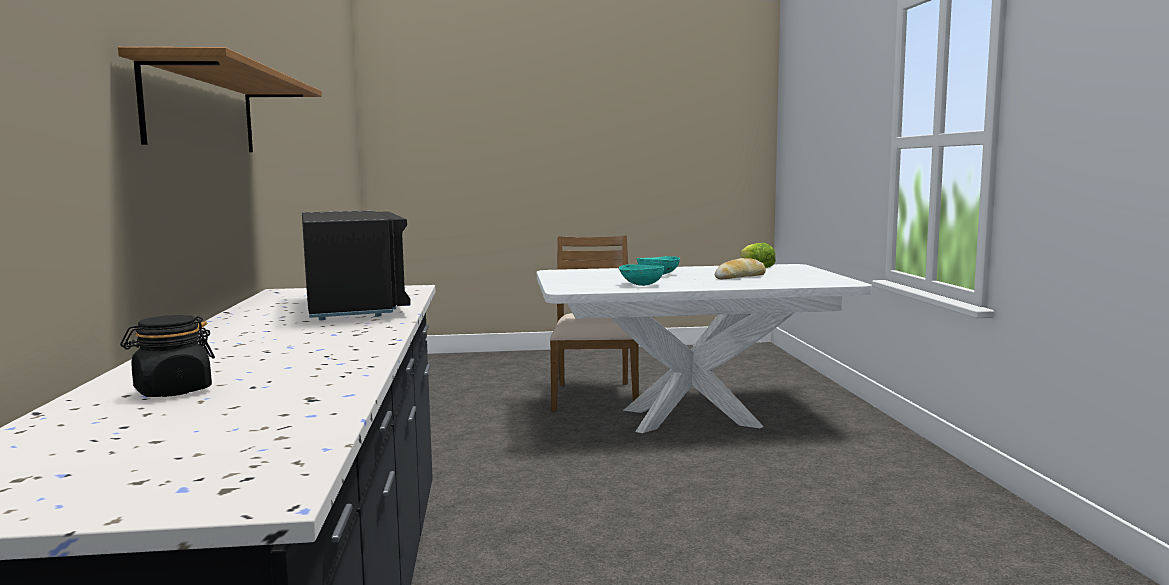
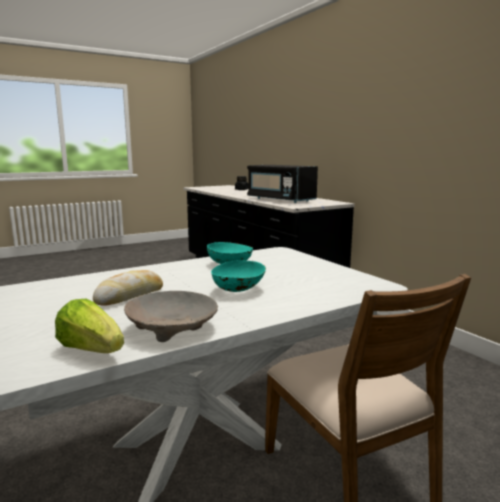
camera: 155 degrees right, 5 degrees up
shelf [118,47,322,152] -> none
none -> beige bowl [124,291,218,342]

